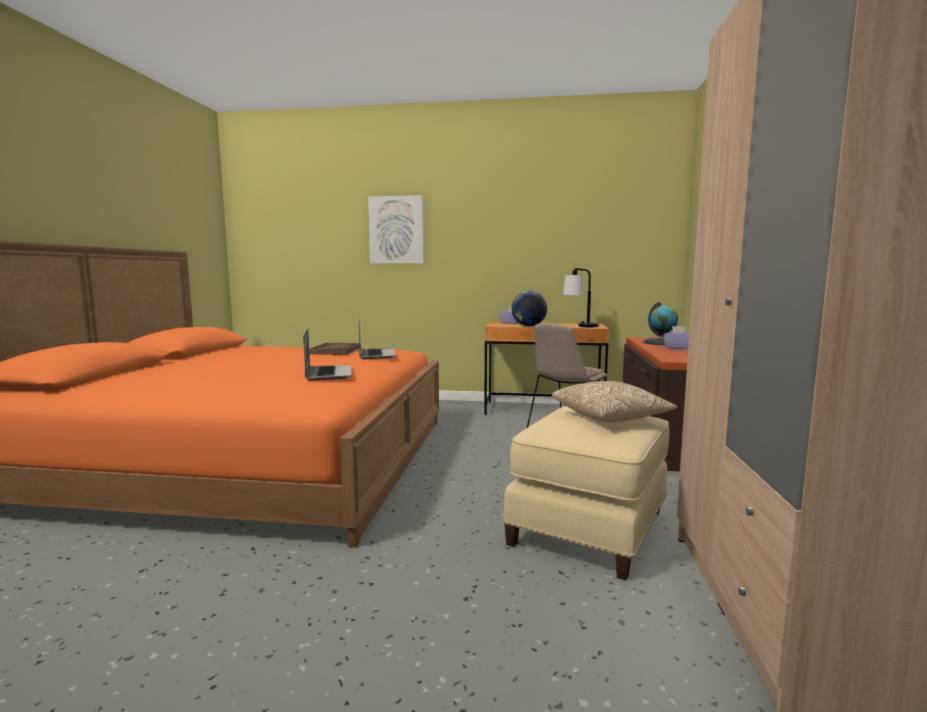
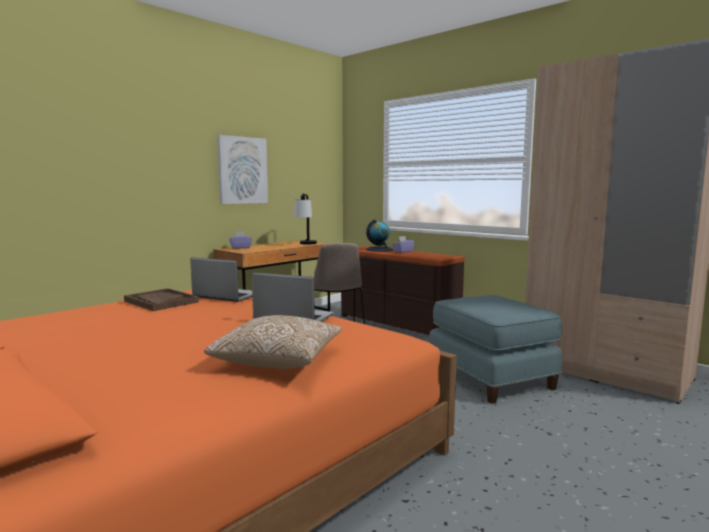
camera: 55 degrees left, 0 degrees up
picture [368,195,424,264] -> picture moved to [217,135,268,204]
beige ottoman [503,406,670,580] -> blue ottoman [429,295,562,404]
globe [512,291,547,326] -> none
pillow [552,381,677,423] -> pillow moved to [204,315,342,368]

